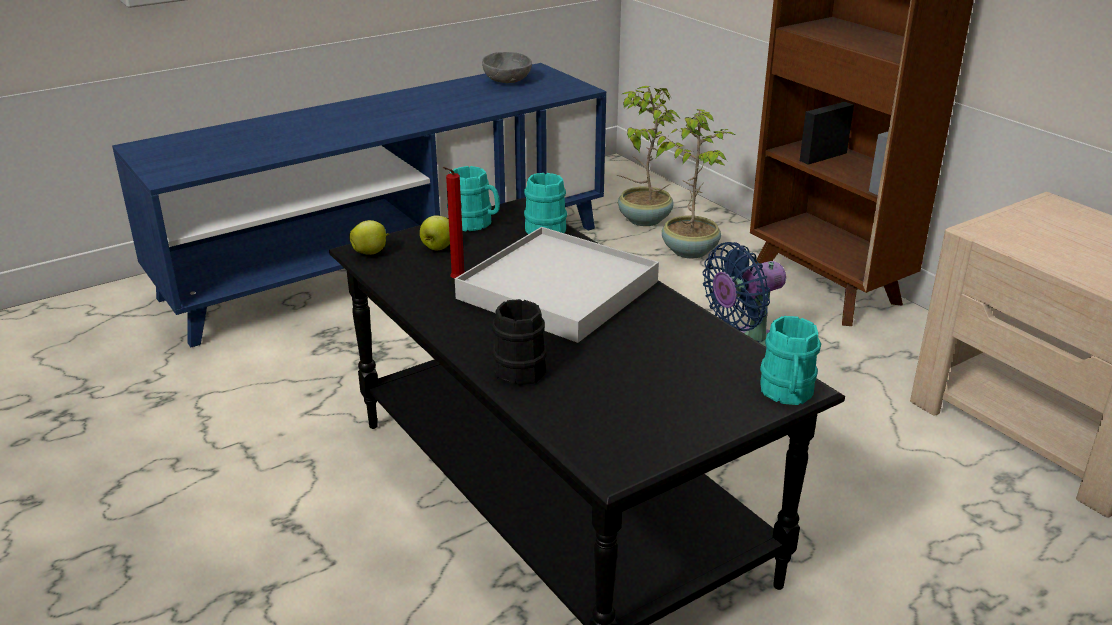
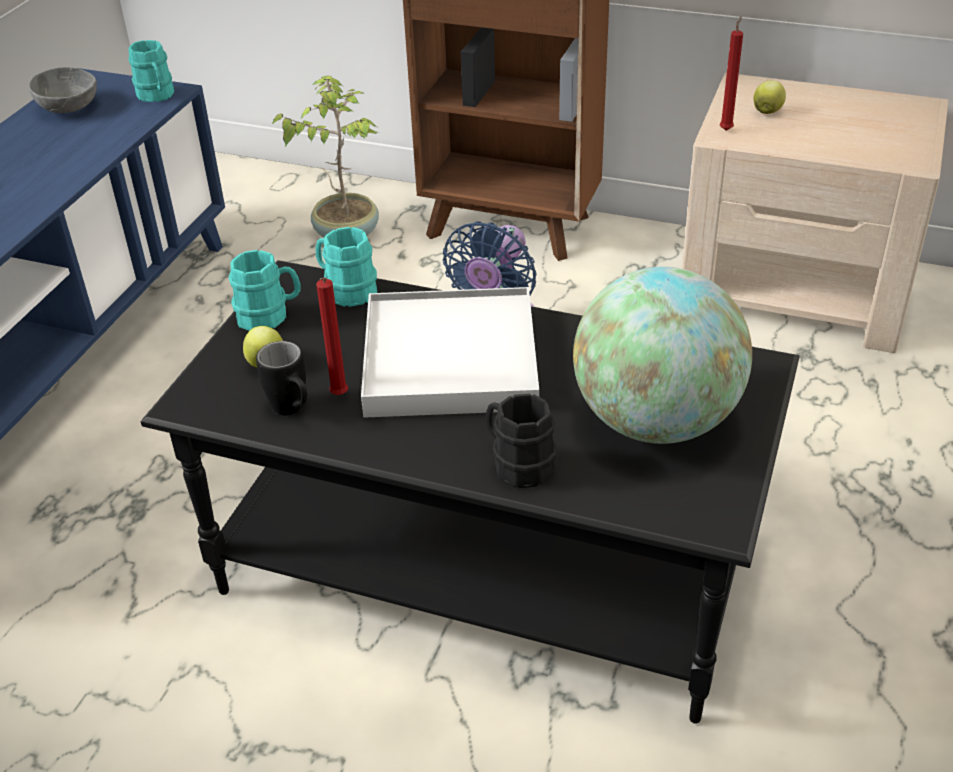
camera: 35 degrees left, 10 degrees up
apple [349,220,389,255] -> apple moved to [754,81,786,114]
potted plant [616,86,680,226] -> none
turquoise mug [760,316,821,405] -> turquoise mug moved to [128,40,174,102]
none -> black mug [256,341,308,416]
none -> globe [573,267,752,444]
none -> red candle [720,17,743,131]

